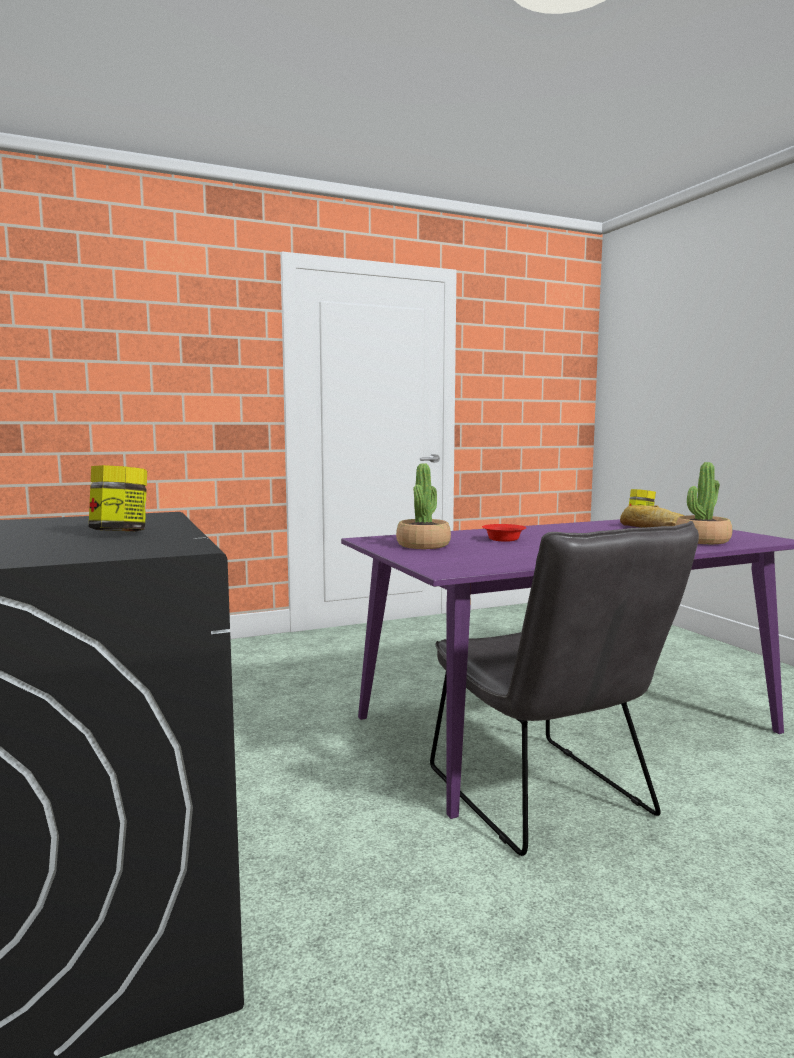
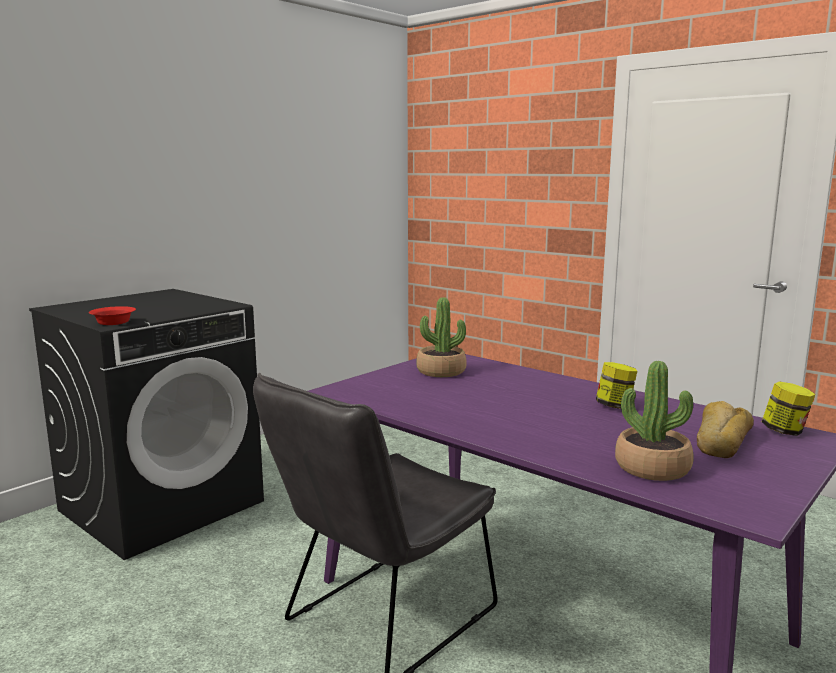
camera: 65 degrees right, 5 degrees up
jar [89,465,147,531] -> jar moved to [596,362,637,409]
red bowl [482,524,526,542] -> red bowl moved to [89,306,136,325]

